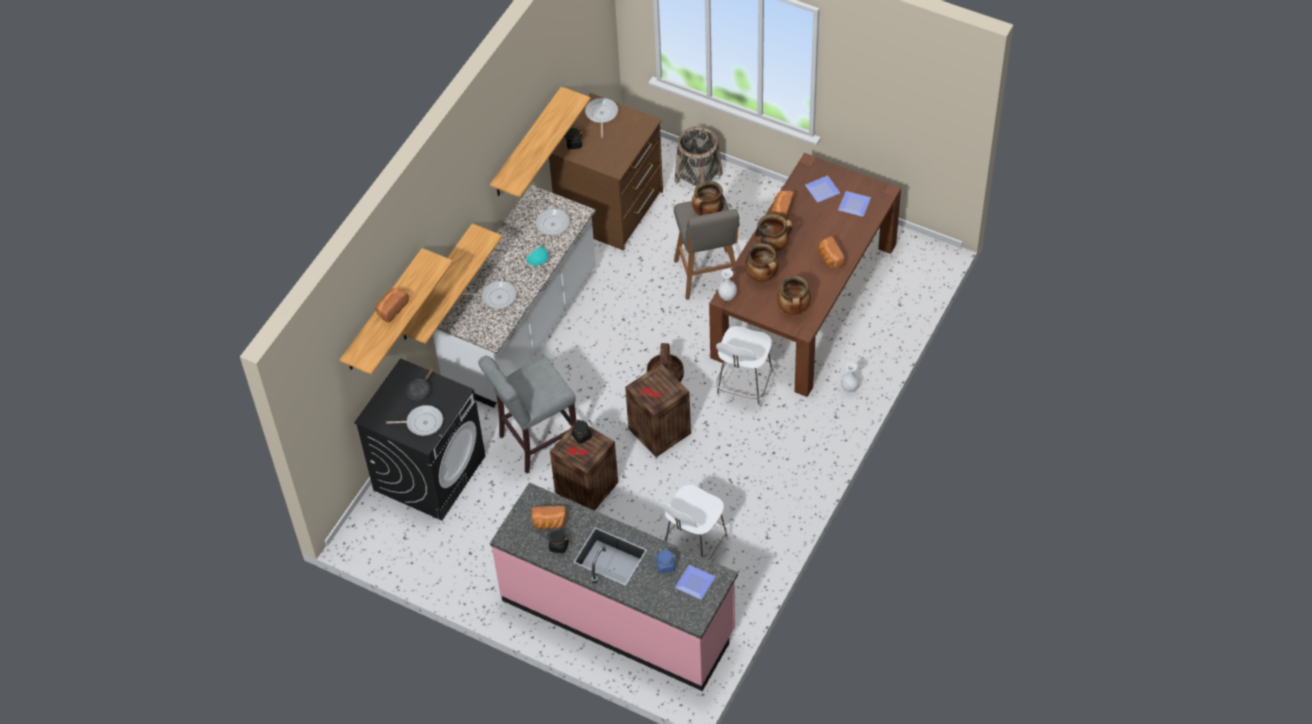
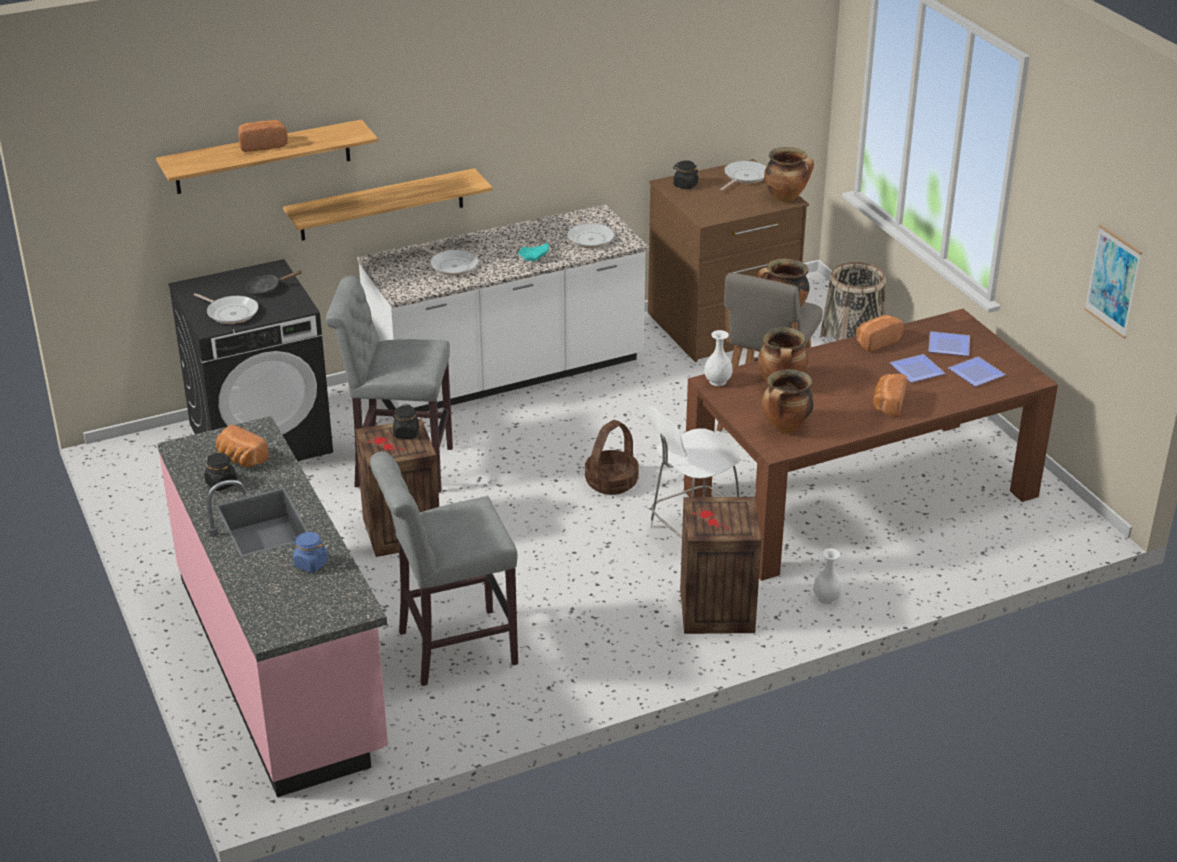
camera: 35 degrees right, 20 degrees down
shelf [490,87,591,197] -> none
frying pan [536,194,570,235] -> frying pan turned 60 degrees counterclockwise [568,214,614,248]
crate [625,363,691,457] -> crate moved to [680,497,761,634]
white chair [659,485,728,560] -> grey stool [370,451,518,686]
plate [675,565,715,600] -> plate moved to [890,354,946,383]
cooking pot [756,214,793,252] -> cooking pot moved to [764,147,814,202]
none -> picture [1084,225,1142,338]

